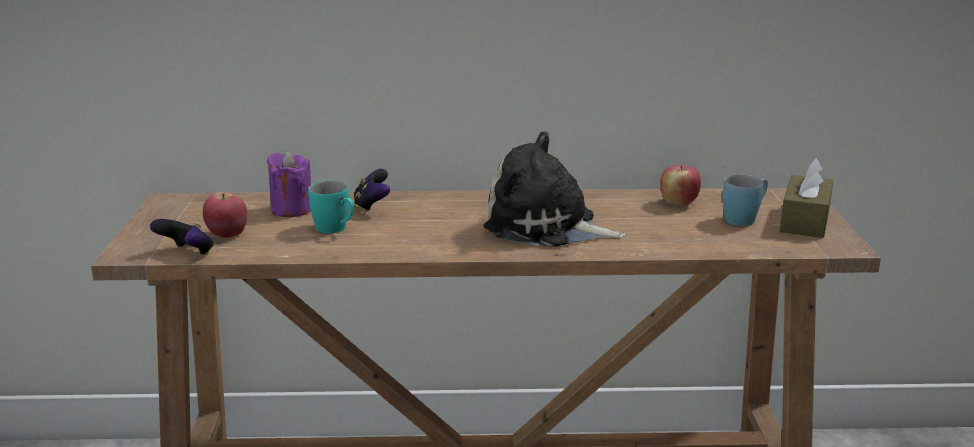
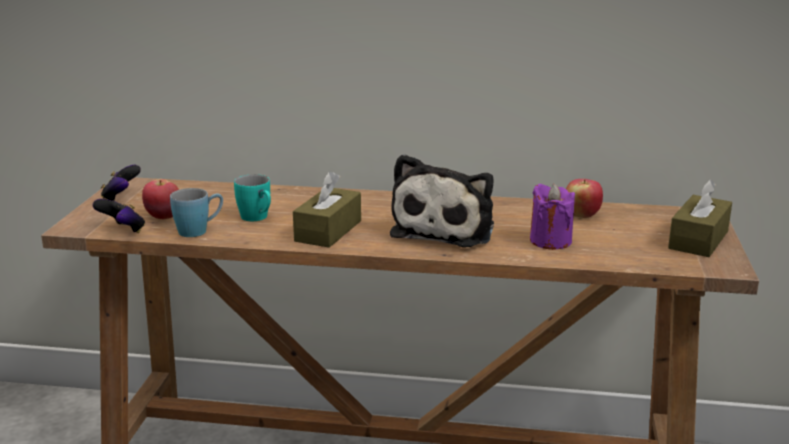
camera: 10 degrees right, 0 degrees up
purple candle [267,152,311,217] -> purple candle moved to [530,184,575,250]
game controller [354,169,390,213] -> game controller moved to [101,165,141,201]
plush toy [483,131,625,247] -> plush toy turned 105 degrees counterclockwise [390,154,494,247]
blue mug [723,175,768,226] -> blue mug moved to [170,188,223,237]
none -> brown tissue box [293,172,361,248]

